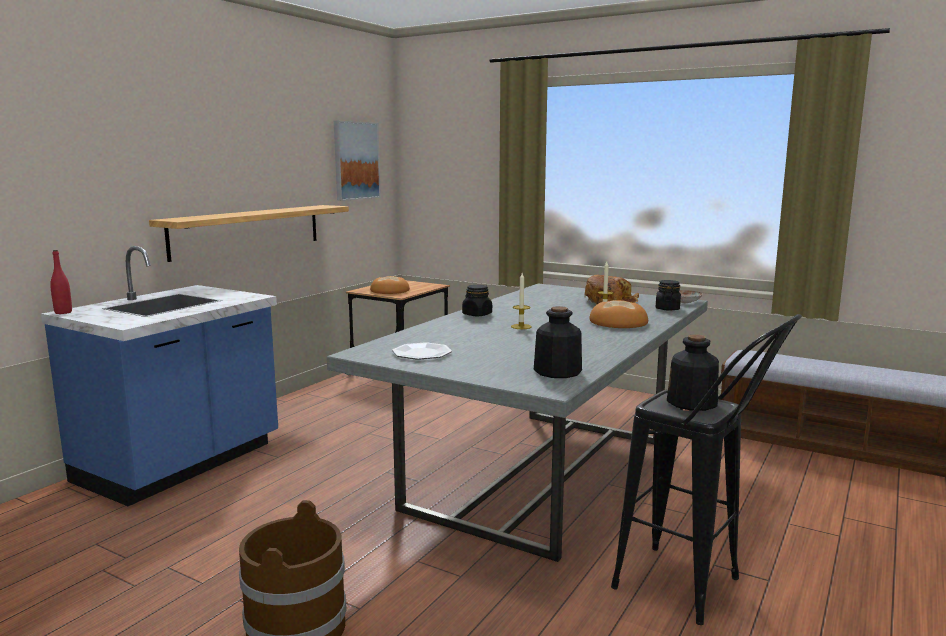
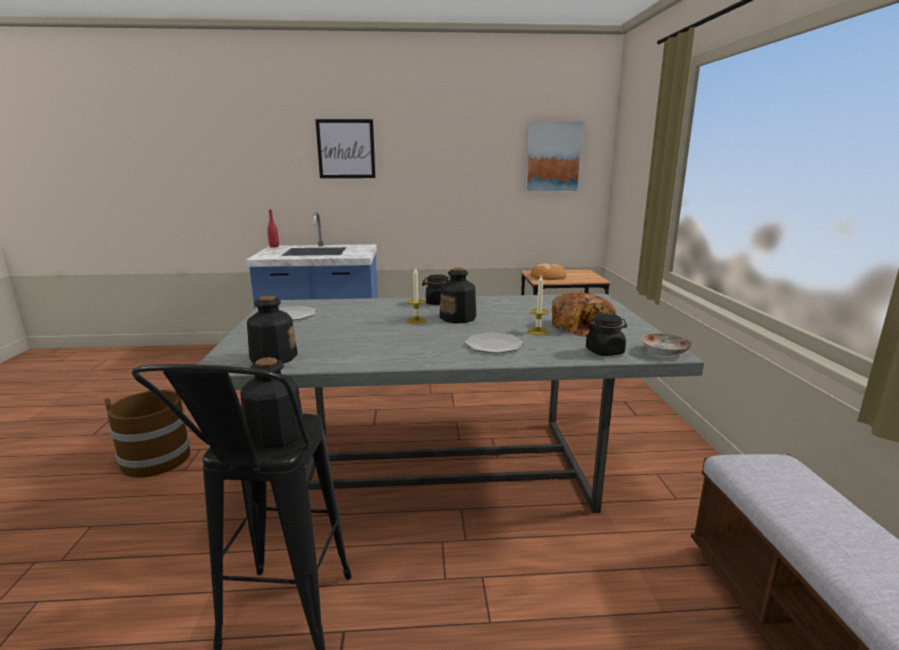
camera: 55 degrees right, 5 degrees up
shelf [149,205,349,262] -> none
bread [590,300,648,328] -> plate [464,333,523,354]
none -> picture [315,119,376,178]
none -> bottle [440,268,476,323]

